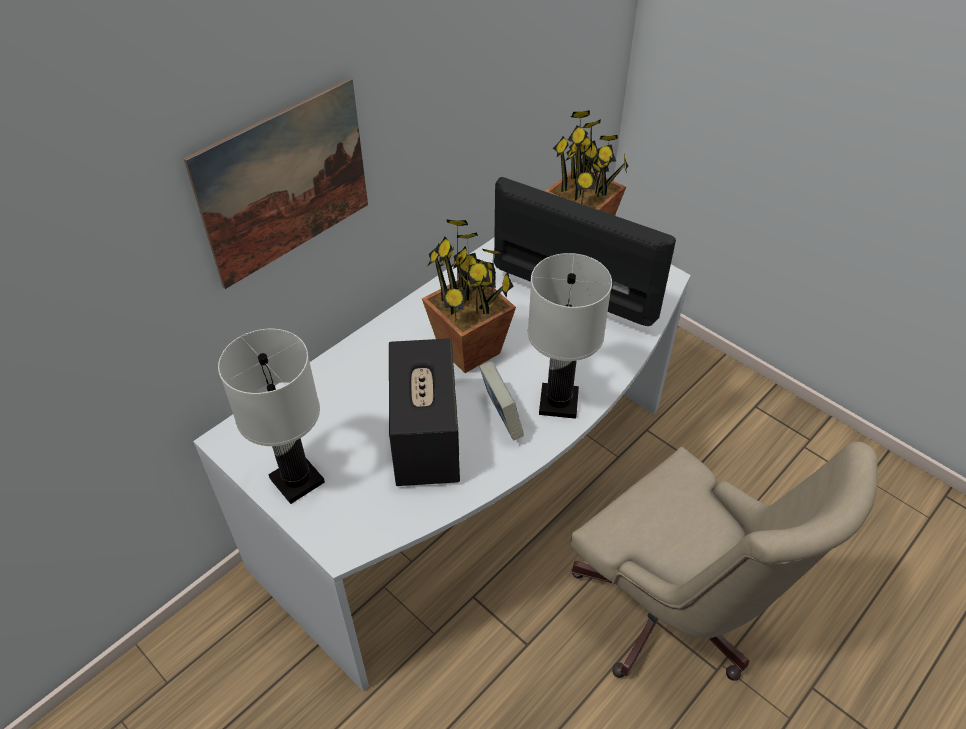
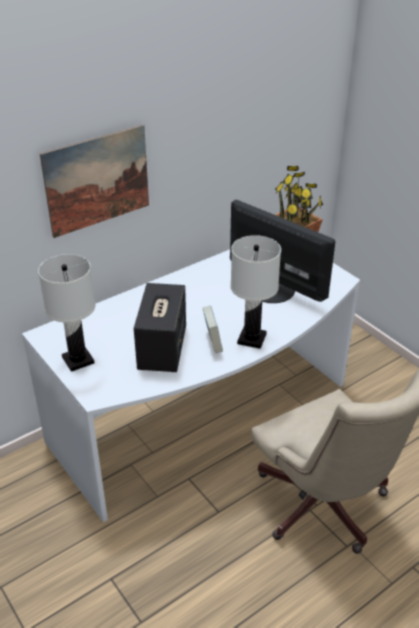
camera: 10 degrees right, 10 degrees down
potted plant [422,219,516,373] -> none

